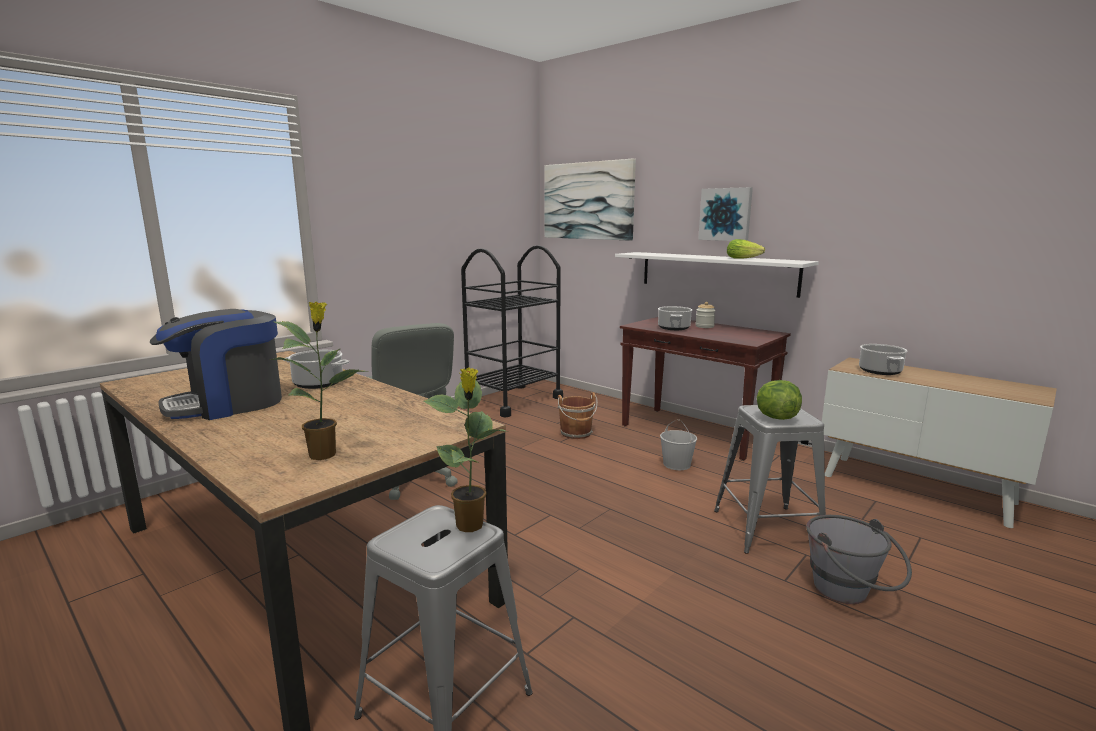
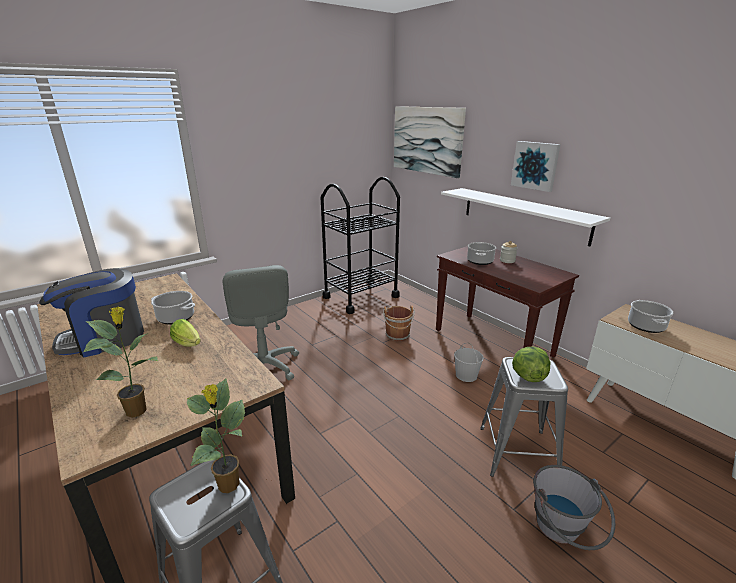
camera: 10 degrees right, 10 degrees up
lettuce [727,239,765,259] -> lettuce moved to [170,319,201,347]

